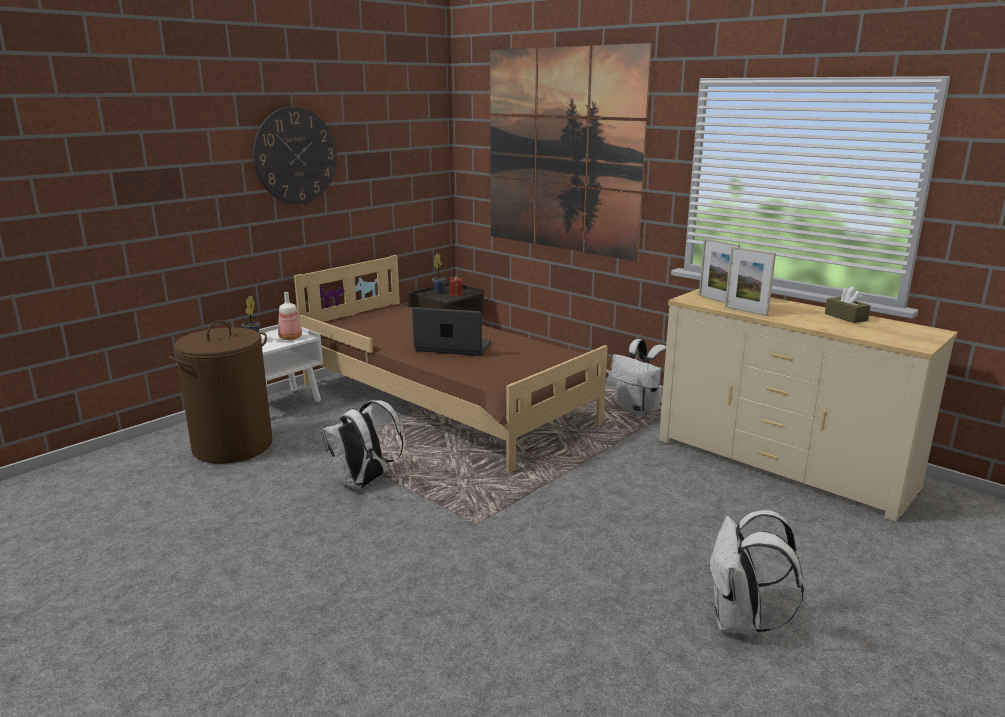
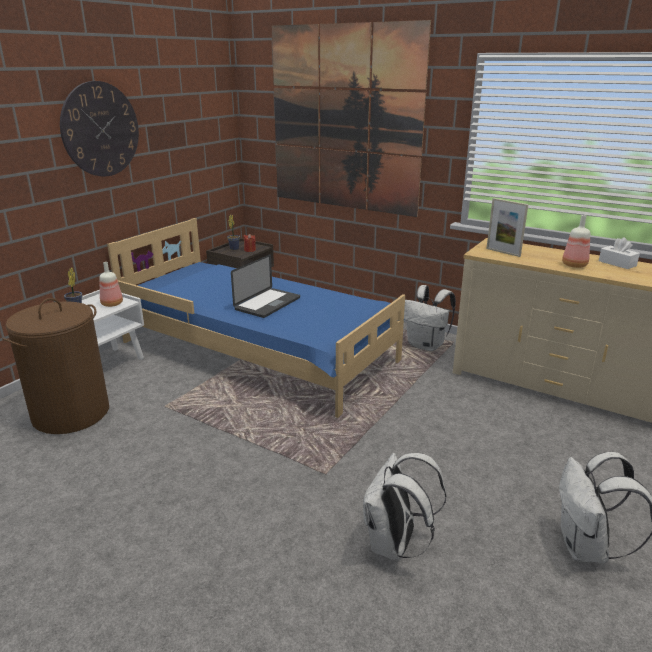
camera: 10 degrees left, 5 degrees up
brown bed [294,255,609,473] -> blue bed [107,218,405,418]
white backpack [321,400,404,490] -> white backpack moved to [363,453,446,561]
laptop [412,307,491,356] -> laptop turned 120 degrees clockwise [231,255,300,318]
picture frame [725,246,776,316] -> none
brown tissue box [825,286,871,323] -> white tissue box [599,237,640,269]
none -> bottle [562,215,590,268]

